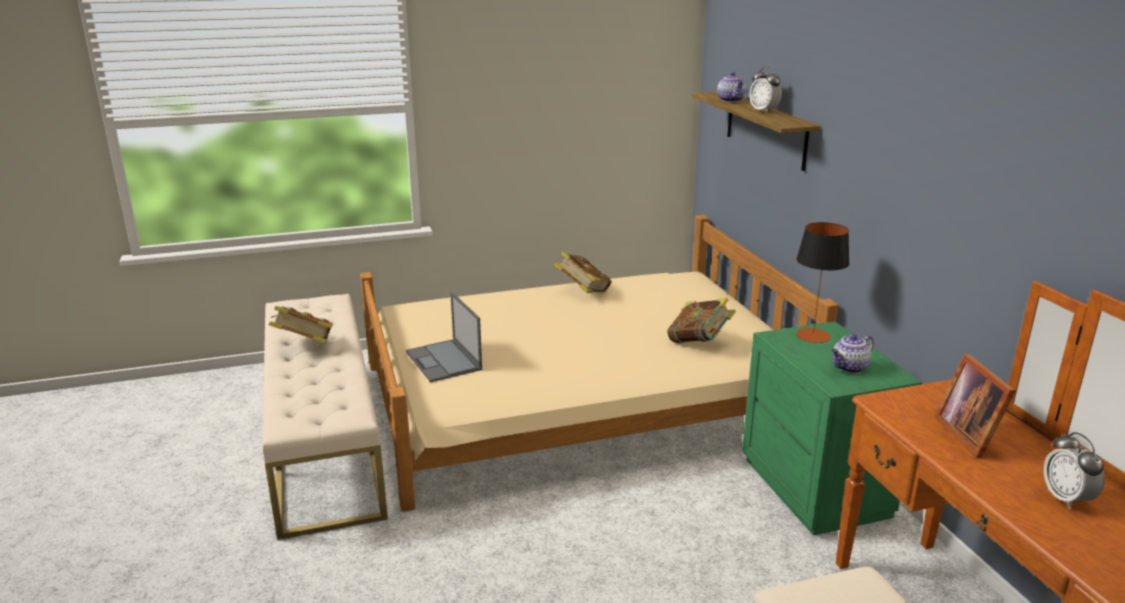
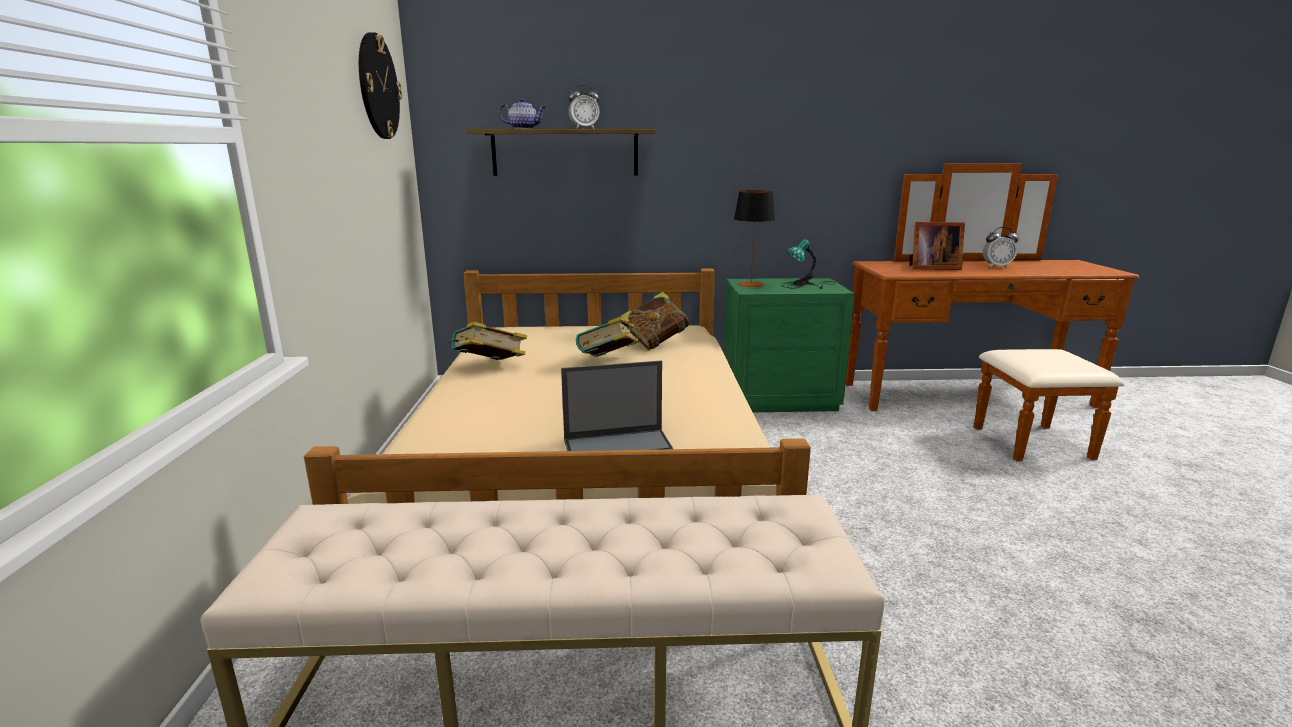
camera: 75 degrees left, 5 degrees down
book [269,306,333,344] -> book moved to [576,317,639,357]
teapot [832,334,874,373] -> table lamp [781,239,836,289]
none -> wall clock [359,32,402,139]

